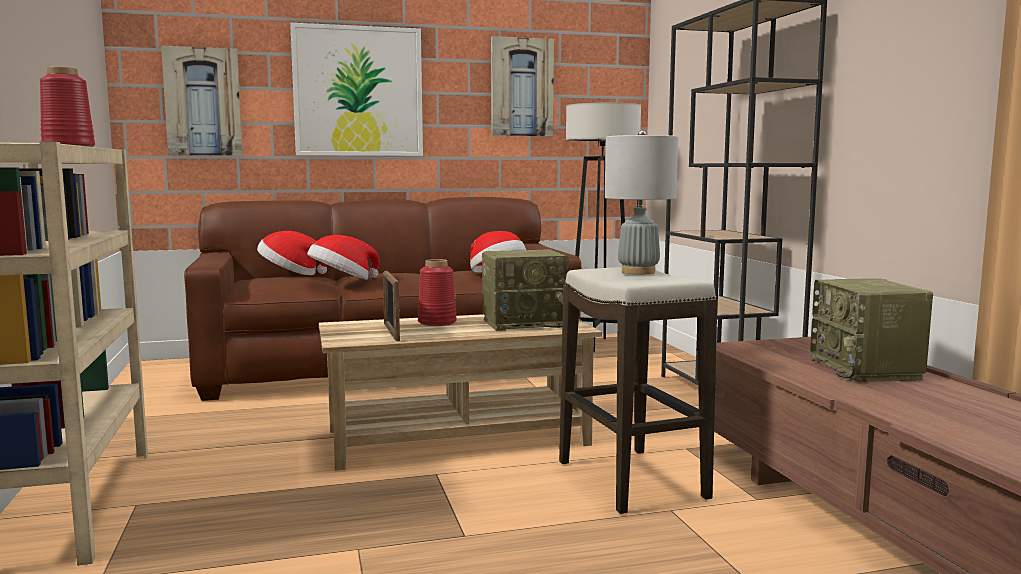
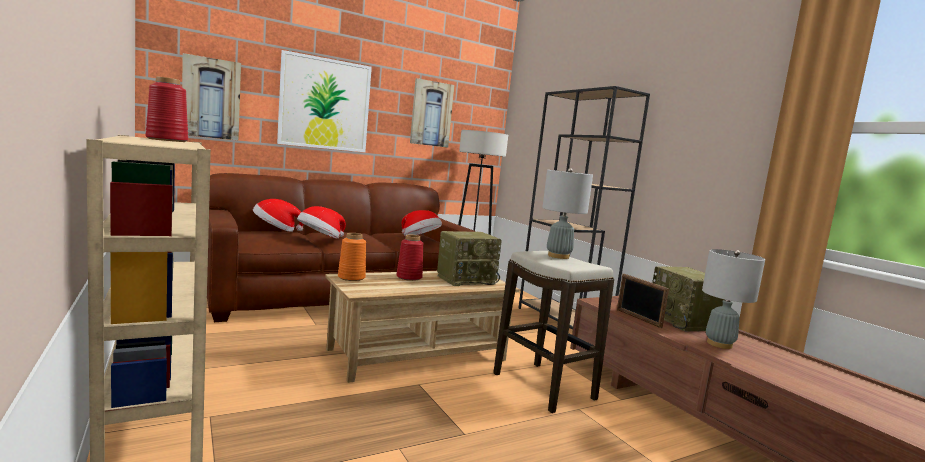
camera: 15 degrees left, 0 degrees up
picture frame [383,271,400,341] -> picture frame moved to [617,274,669,328]
none -> orange vase [338,233,366,281]
none -> grey table lamp [702,249,765,349]

